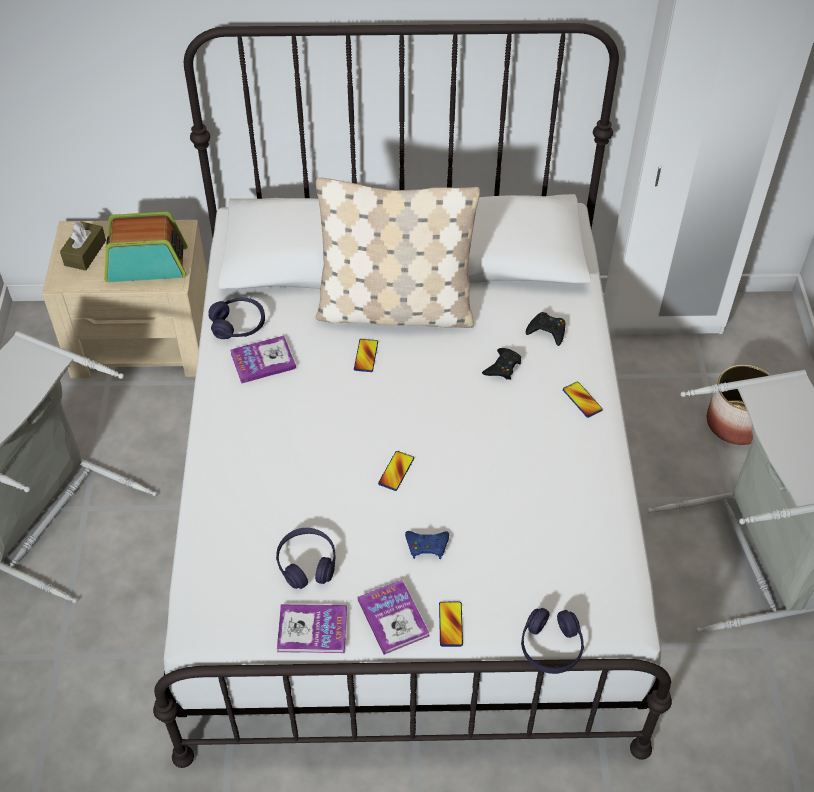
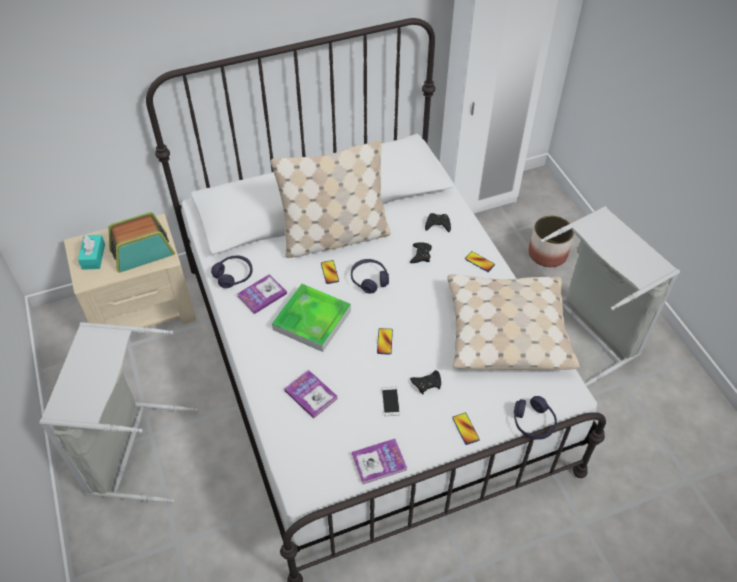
camera: 20 degrees left, 0 degrees up
brown tissue box [60,221,106,271] -> turquoise tissue box [78,235,105,270]
purple headphones [276,528,335,589] -> purple headphones moved to [351,259,389,294]
book [358,580,429,655] -> book moved to [284,370,338,419]
blue game controller [405,531,449,559] -> black game controller [410,370,441,395]
none -> tray [272,284,351,352]
none -> phone [382,387,400,416]
none -> beige pillow [447,274,580,370]

